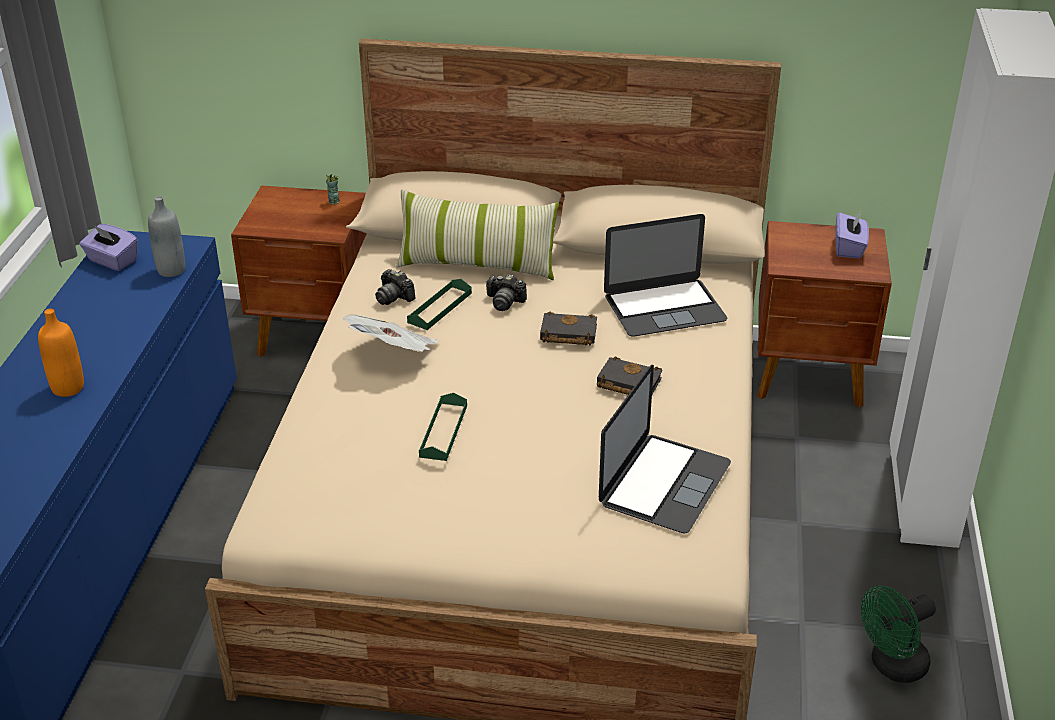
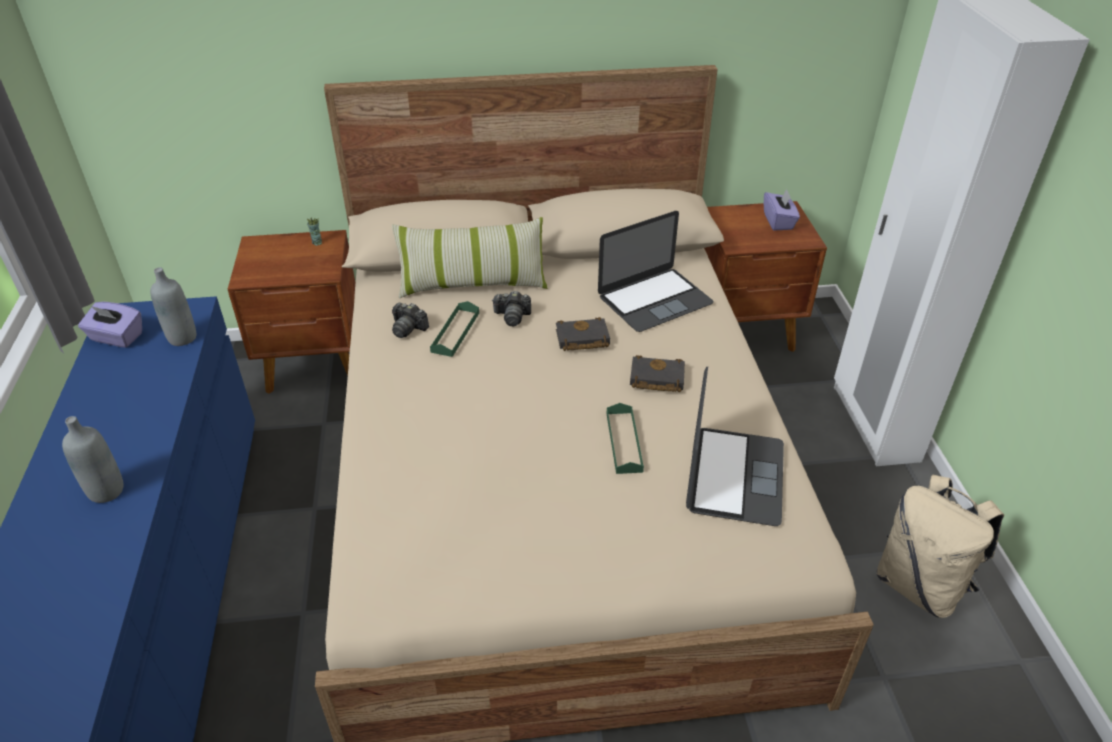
camera: 15 degrees left, 5 degrees up
orange bottle [38,309,84,397] -> grey bottle [62,416,124,503]
newspaper [343,314,439,352] -> none
green tray [419,393,467,461] -> green tray moved to [606,403,644,474]
green fan [861,586,936,683] -> beige backpack [876,475,1004,618]

